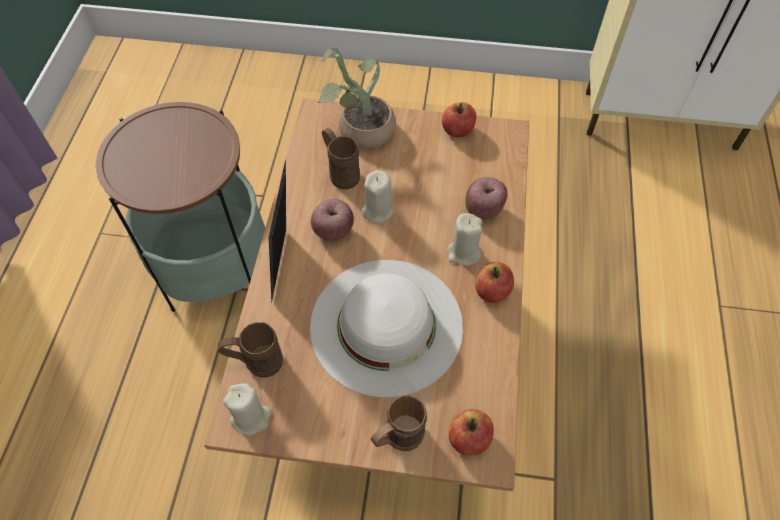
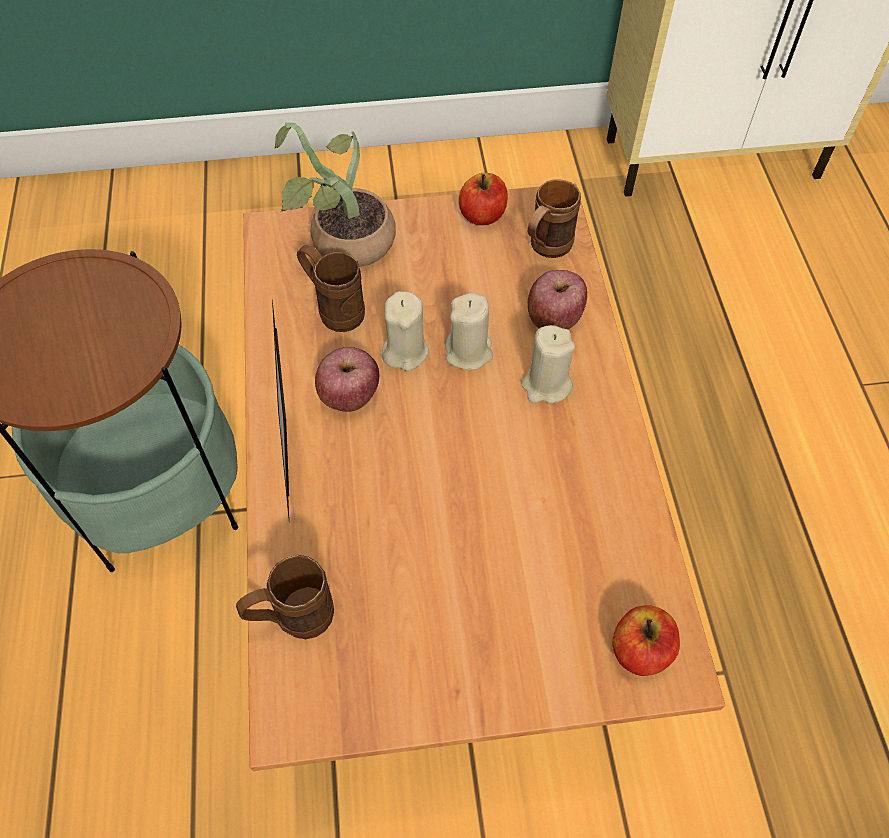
camera: 15 degrees left, 0 degrees up
beige candle [223,383,272,435] -> beige candle moved to [445,293,493,370]
white hat [310,260,463,398] -> none
brown mug [371,395,427,451] -> brown mug moved to [528,179,581,258]
apple [475,262,514,303] -> none

